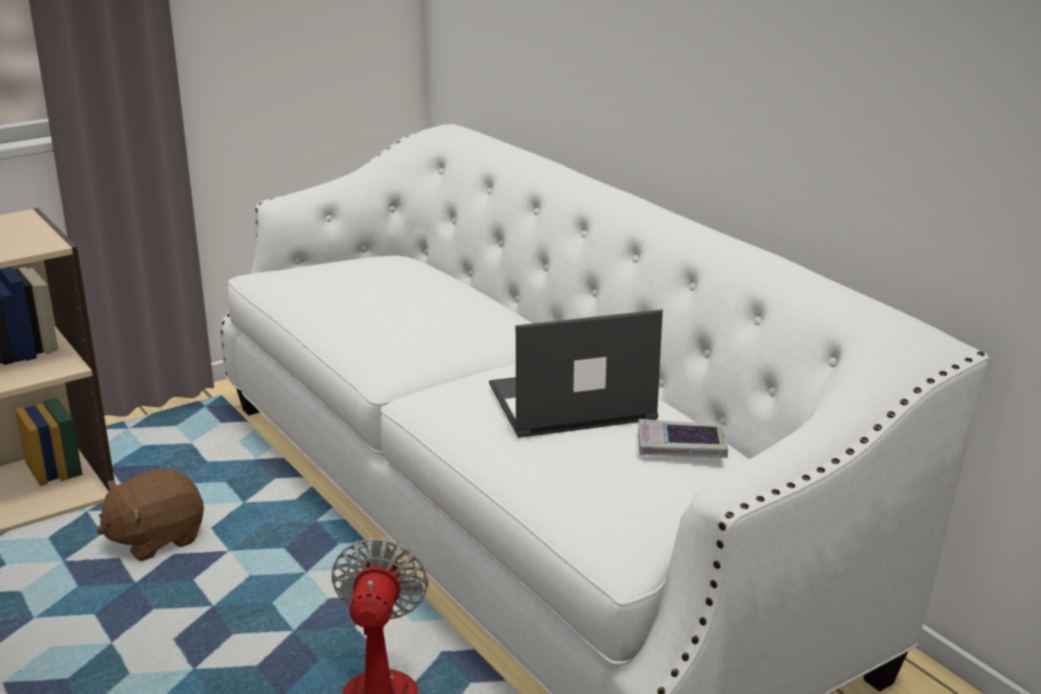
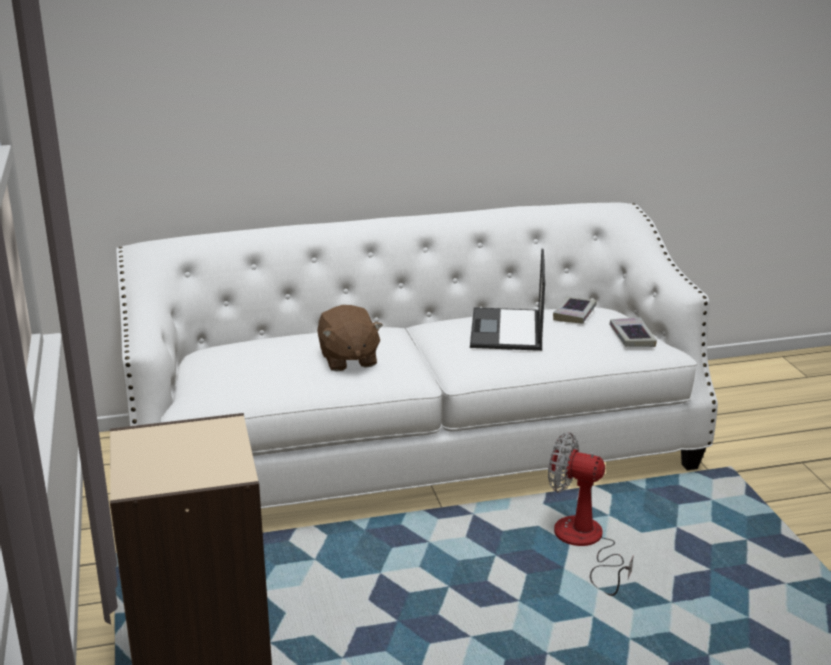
camera: 70 degrees left, 0 degrees up
brown plush toy [97,468,204,561] -> brown plush toy moved to [317,305,383,371]
none -> book [609,317,657,347]

